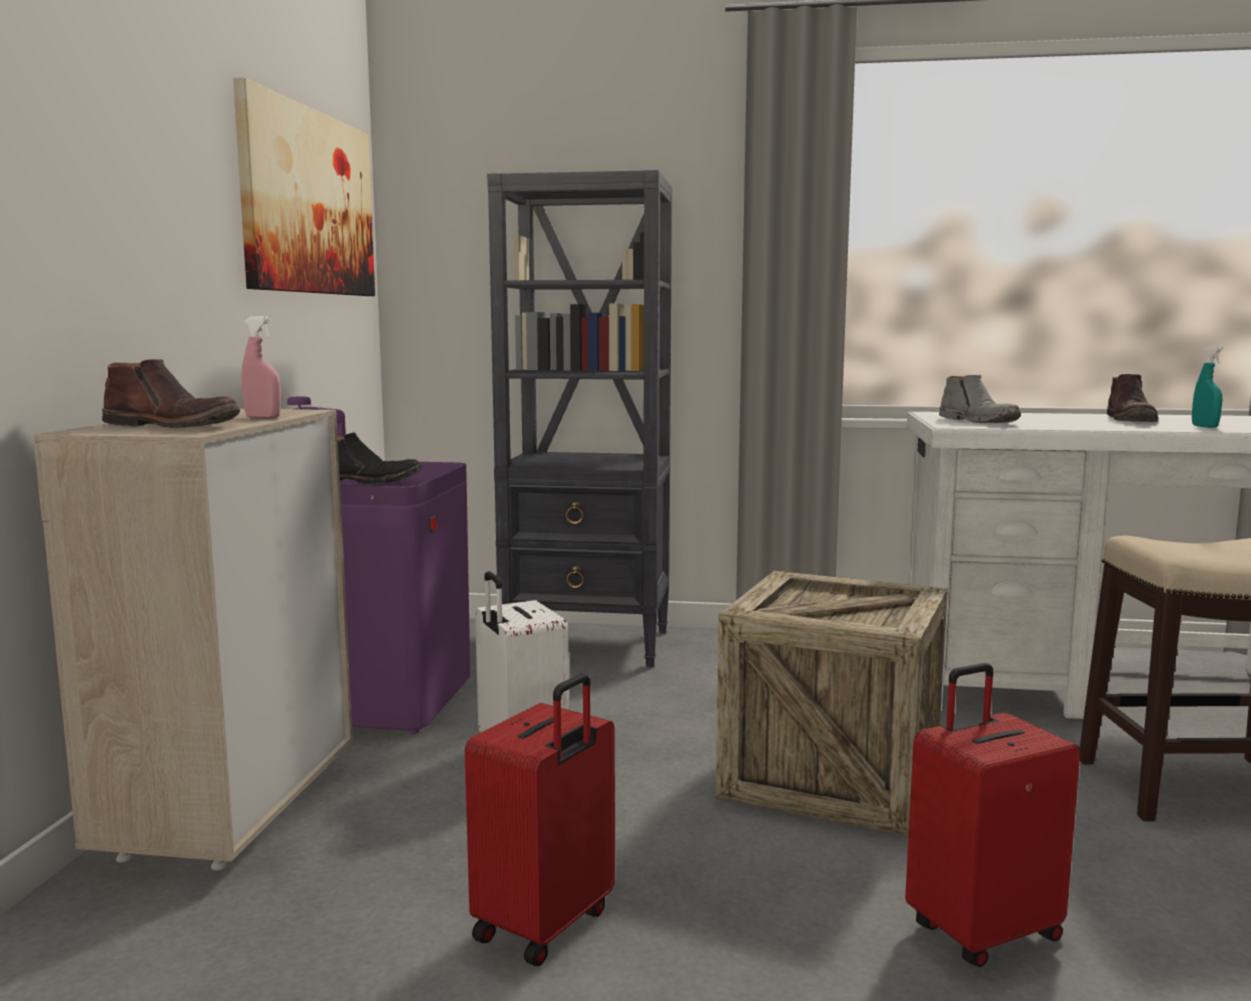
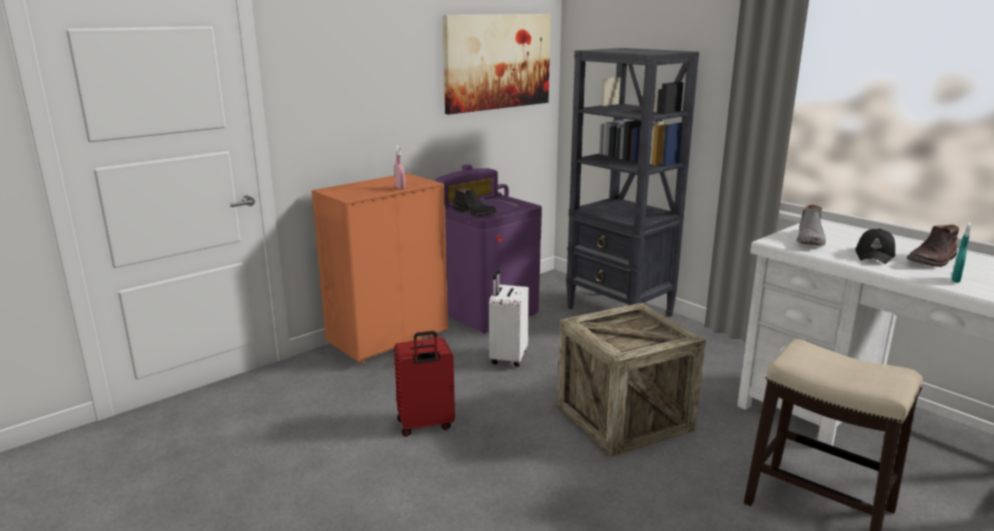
camera: 40 degrees right, 10 degrees up
beige cabinet [34,409,353,870] -> orange cabinet [312,173,448,364]
brown boot [102,359,240,428] -> none
red suitcase [905,663,1080,967] -> none
none -> black cap [855,228,895,264]

